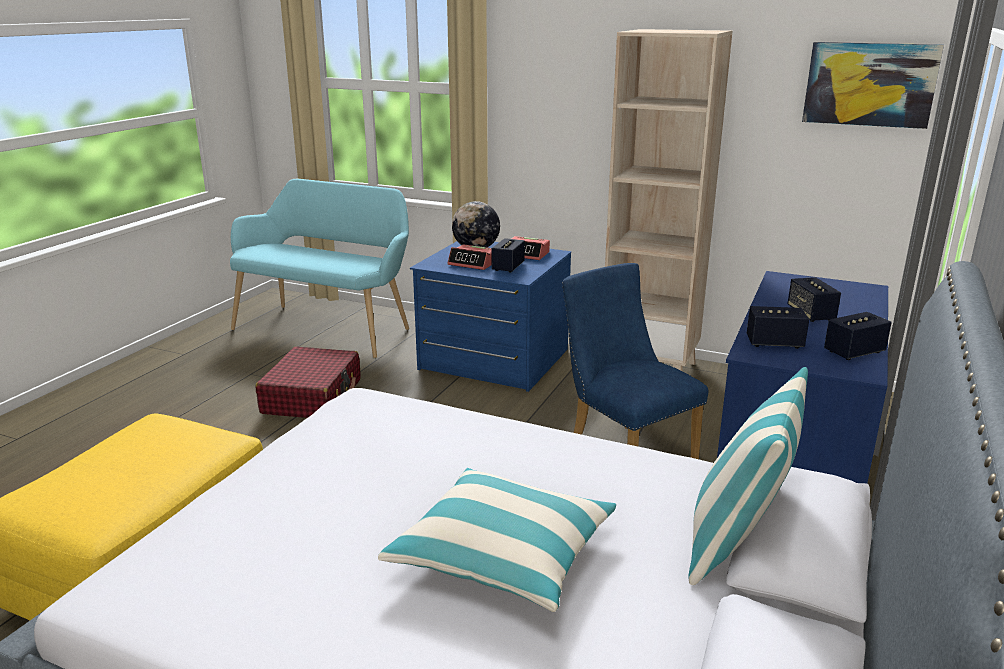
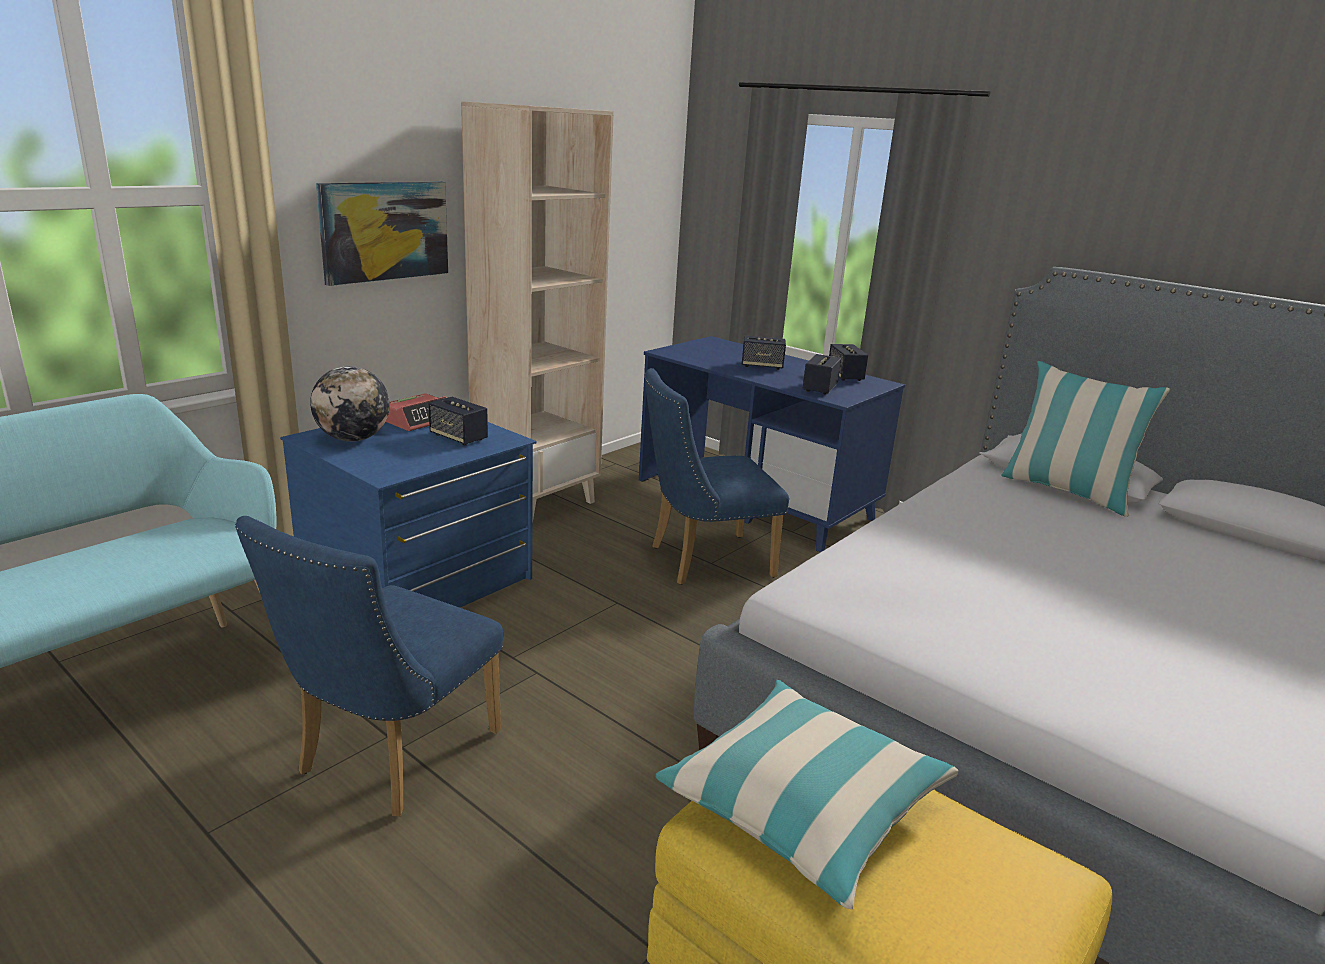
camera: 75 degrees left, 0 degrees up
red suitcase [256,347,361,418] -> blue chair [235,516,503,817]
pillow [378,468,616,612] -> pillow moved to [656,680,958,909]
alarm clock [447,244,492,270] -> none
picture [802,42,944,129] -> picture moved to [316,181,448,286]

